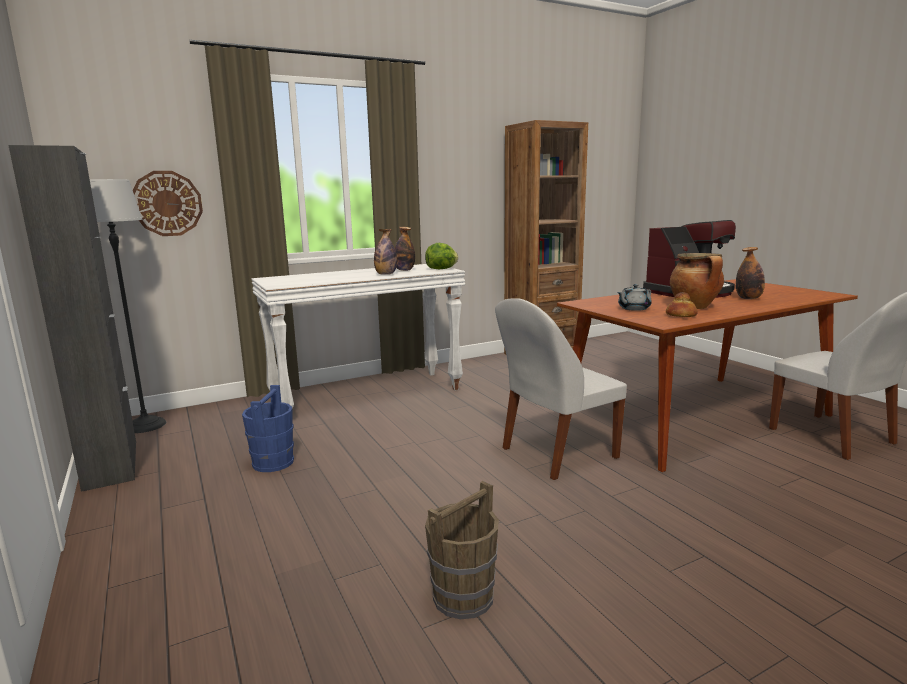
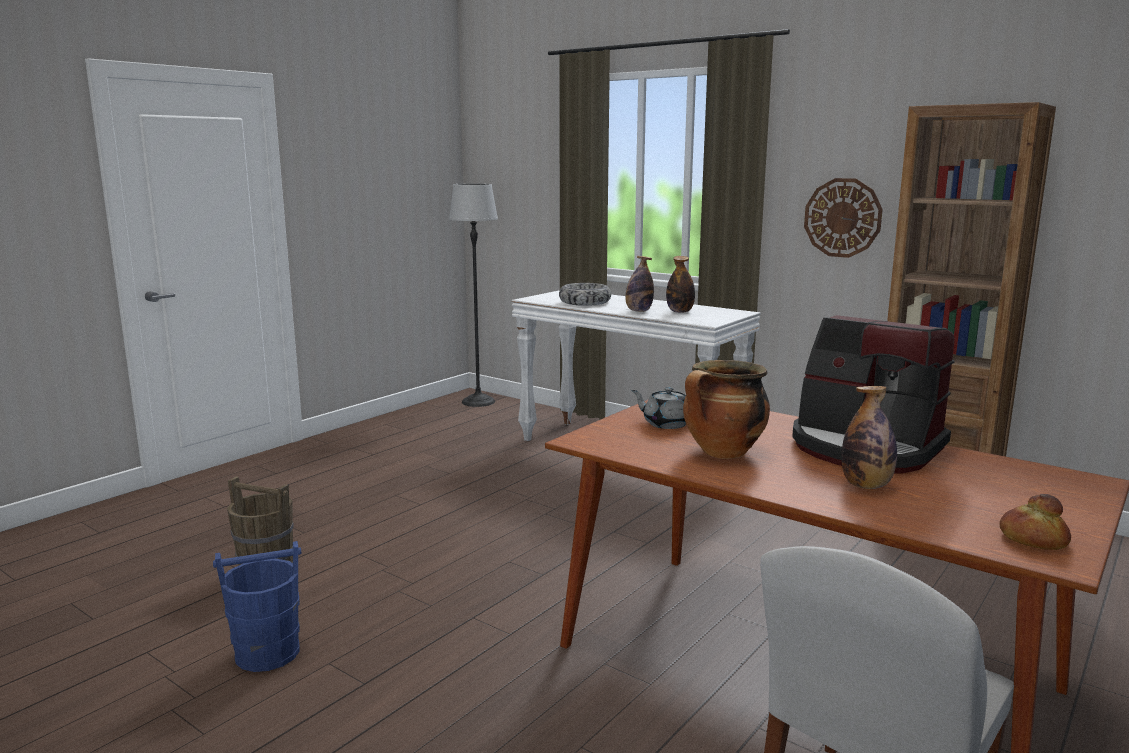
camera: 65 degrees right, 0 degrees up
black cabinet [8,145,136,492] -> none
wall clock [133,171,203,236] -> wall clock moved to [804,178,883,258]
blue bucket [242,385,294,472] -> blue bucket moved to [213,541,301,672]
lettuce [425,243,458,269] -> none
white chair [495,298,627,480] -> none
bread [666,292,697,317] -> bread moved to [1000,494,1071,550]
none -> bowl [559,283,611,306]

